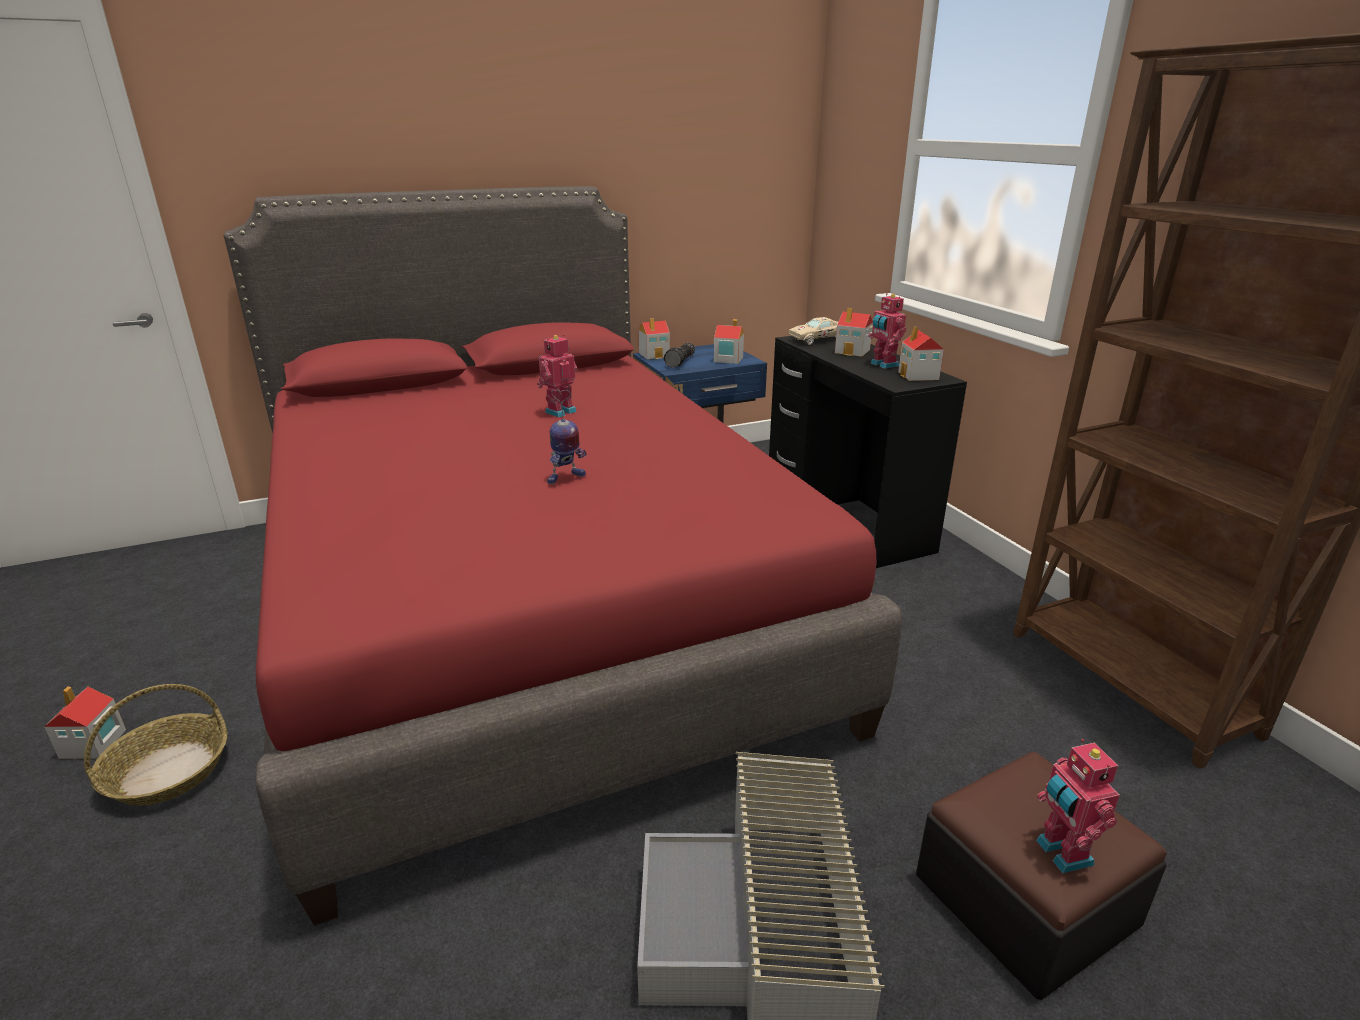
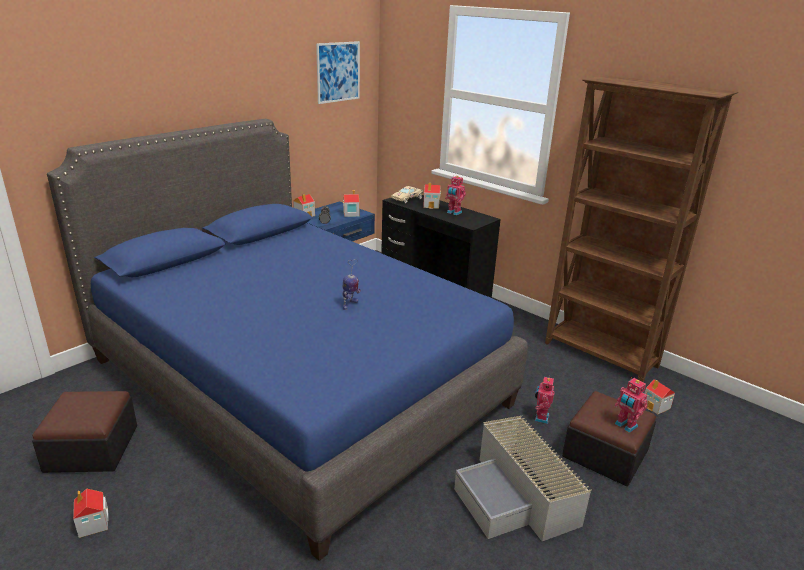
camera: 25 degrees left, 0 degrees up
basket [84,684,227,806] -> none
red bed [224,186,902,926] -> blue bed [47,119,528,561]
toy robot [537,335,577,417] -> toy robot moved to [535,376,555,424]
toy house [898,326,944,381] -> toy house moved to [644,379,675,415]
none -> ottoman [32,391,137,473]
none -> picture [316,41,360,104]

